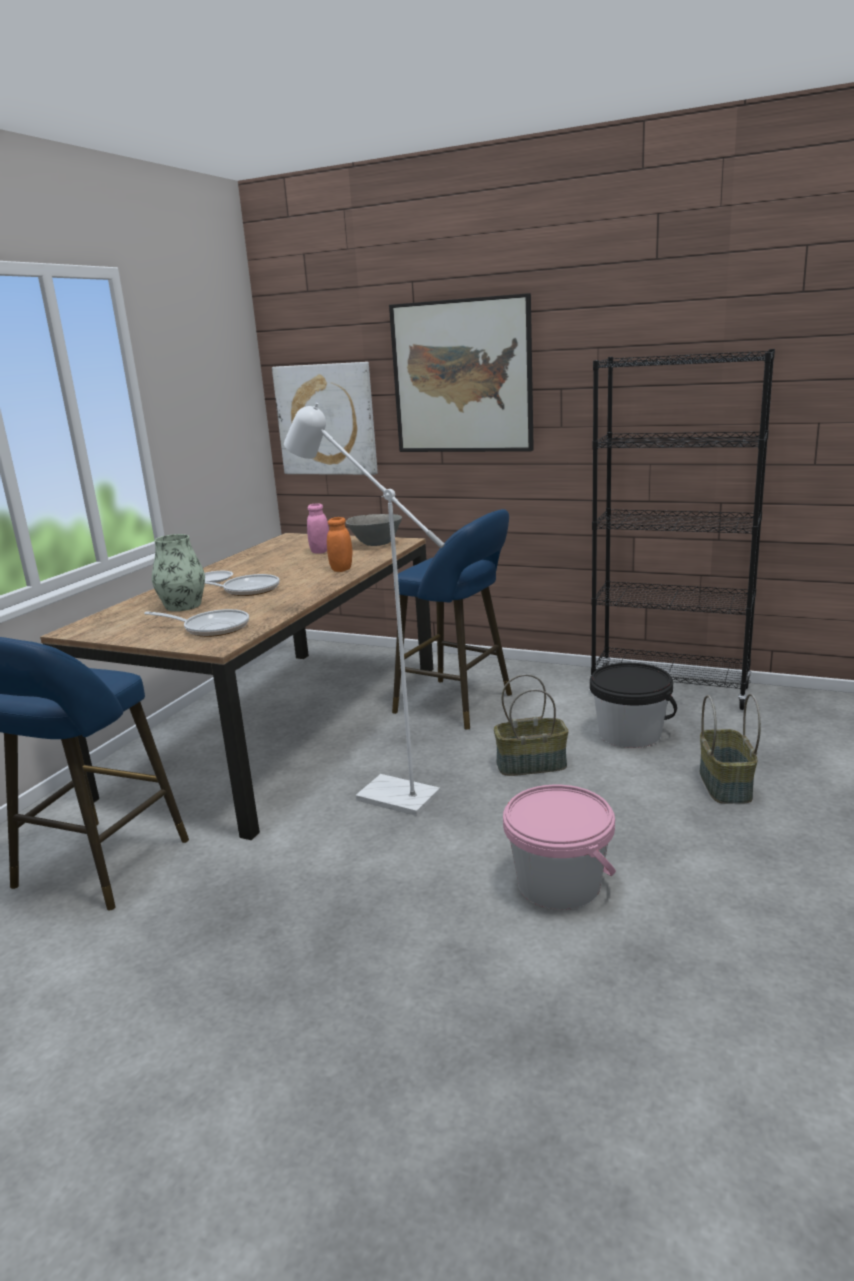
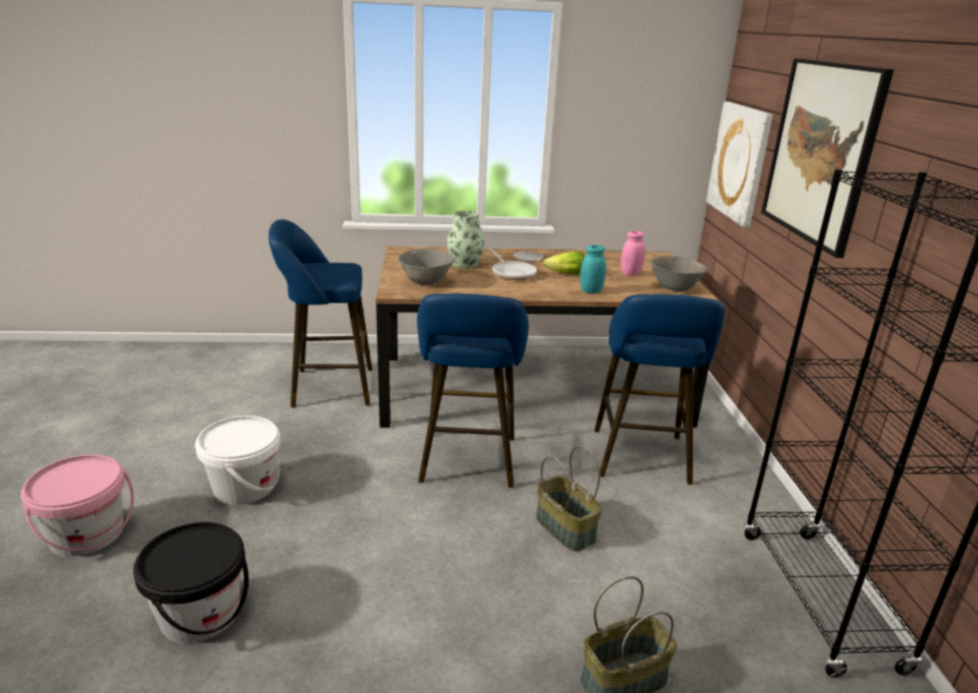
camera: 60 degrees right, 5 degrees up
frying pan [144,609,249,637] -> grey bowl [398,249,455,285]
white floor lamp [284,403,445,816] -> blue stool [417,294,529,488]
orange jar [327,517,352,572] -> turquoise jar [580,245,606,293]
pink bucket [503,785,616,910] -> pink bucket moved to [21,455,134,557]
black bucket [590,663,677,748] -> black bucket moved to [133,522,249,643]
none -> white bucket [195,416,281,505]
none -> lettuce [543,251,585,275]

